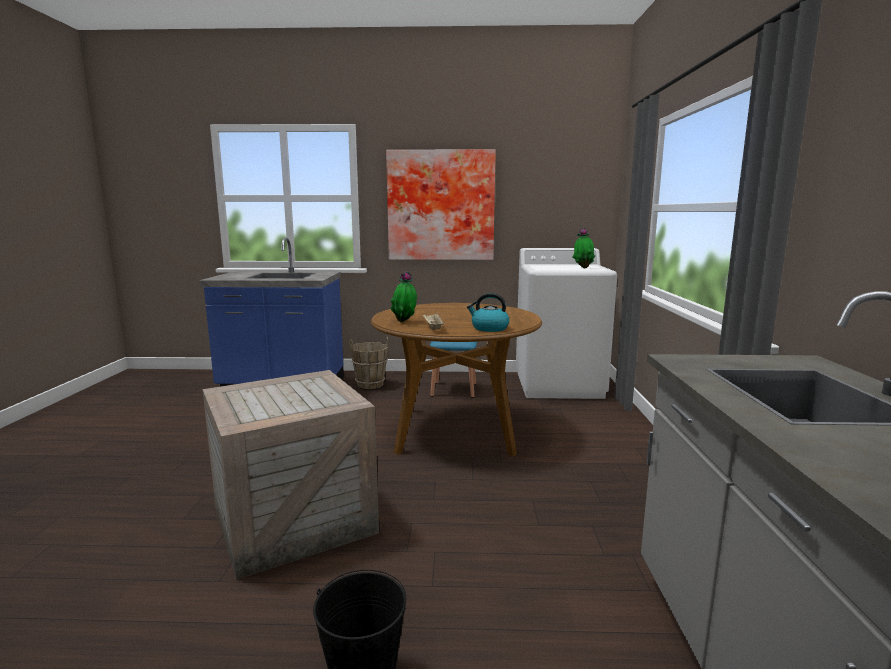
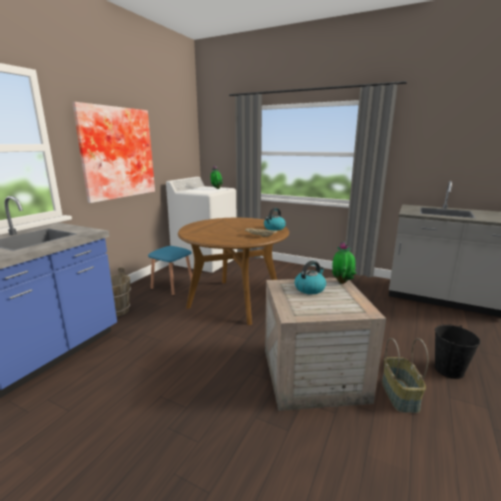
camera: 65 degrees left, 5 degrees up
potted plant [390,271,417,322] -> potted plant moved to [332,241,356,284]
none -> kettle [295,261,326,294]
none -> basket [382,338,429,413]

